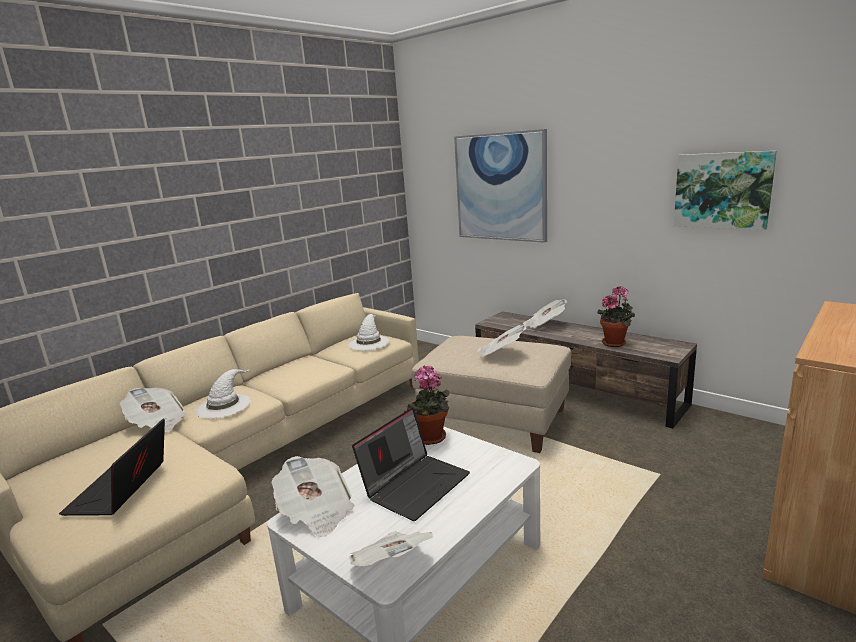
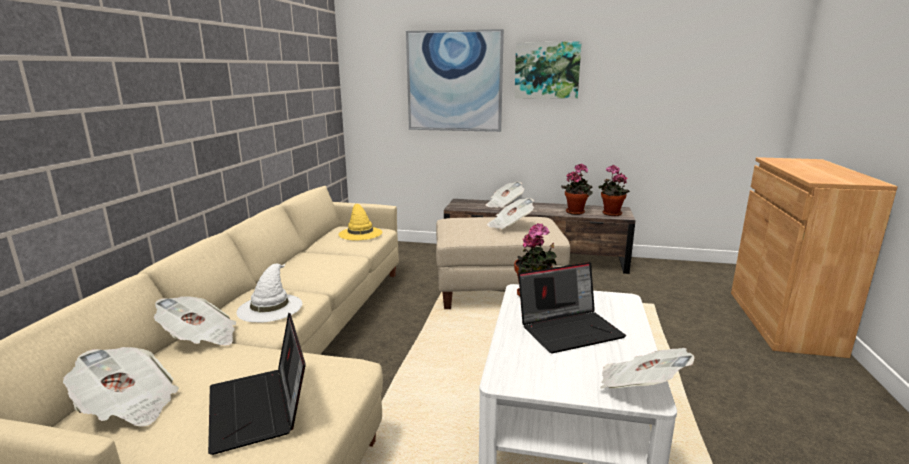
camera: 30 degrees left, 0 degrees up
newspaper [272,456,354,537] -> newspaper moved to [63,347,179,427]
white hat [348,314,390,351] -> yellow hat [339,204,382,240]
laptop [352,407,470,521] -> laptop turned 60 degrees clockwise [518,262,626,354]
picture [674,151,777,230] -> picture moved to [514,41,582,99]
none -> potted plant [599,165,630,216]

